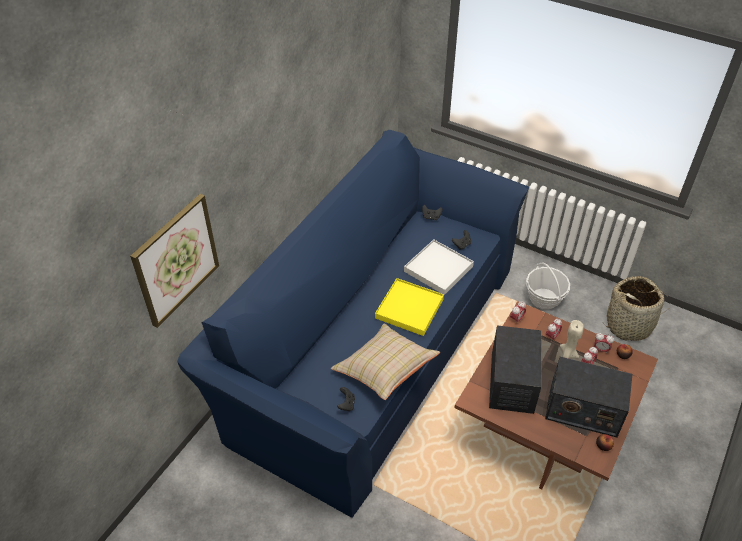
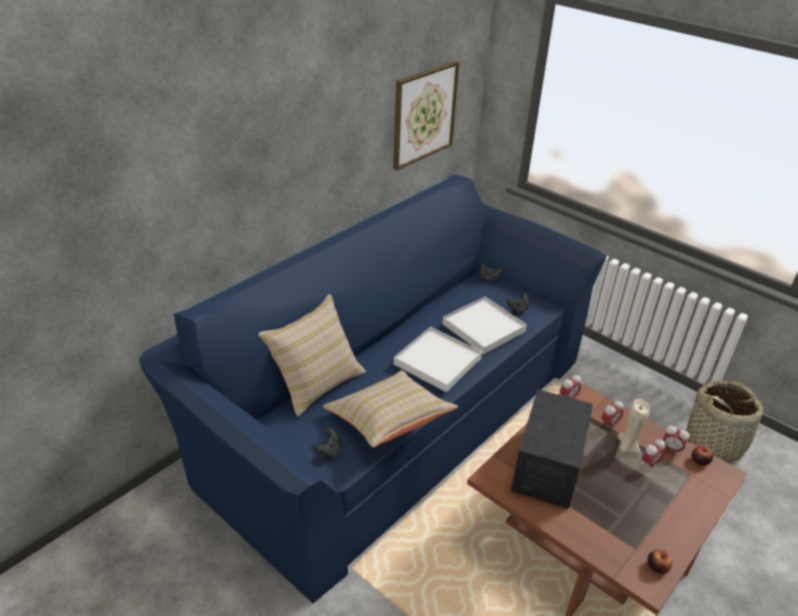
camera: 10 degrees right, 10 degrees down
picture [130,194,219,328] -> picture moved to [393,61,459,170]
yellow tray [375,278,444,336] -> white tray [394,327,482,392]
basket [526,262,570,310] -> none
radio [545,357,632,437] -> none
none -> beige pillow [258,294,366,417]

